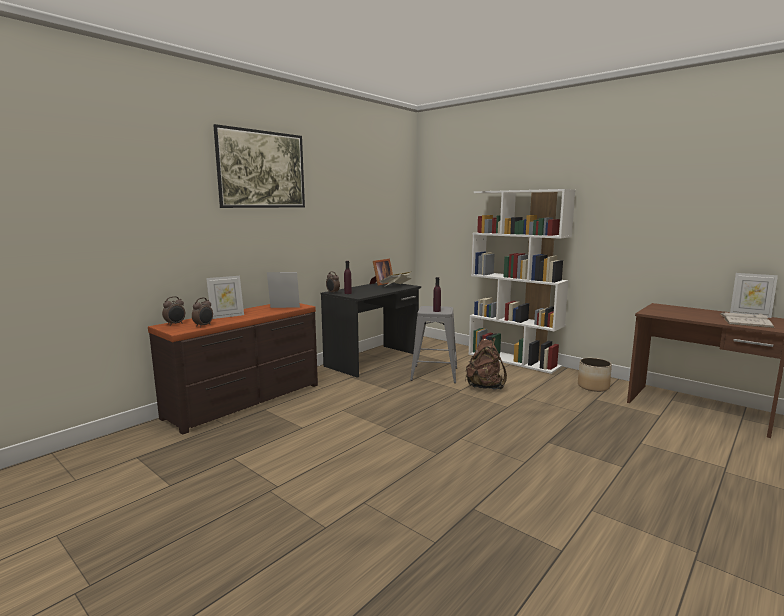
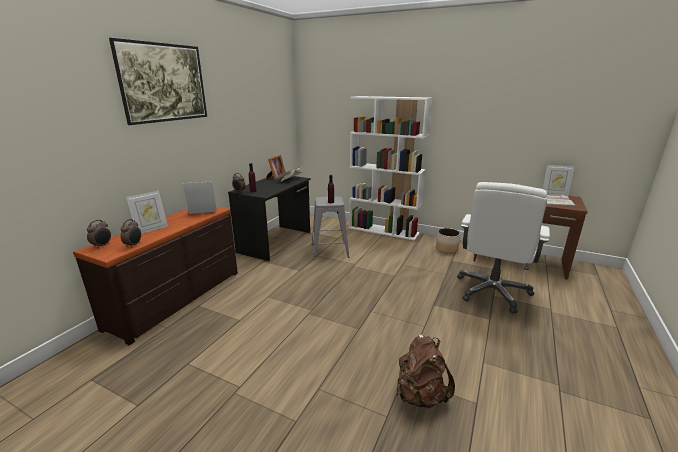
camera: 15 degrees left, 10 degrees up
brown backpack [465,337,507,390] -> brown backpack moved to [397,335,455,408]
none -> white office chair [457,182,550,313]

